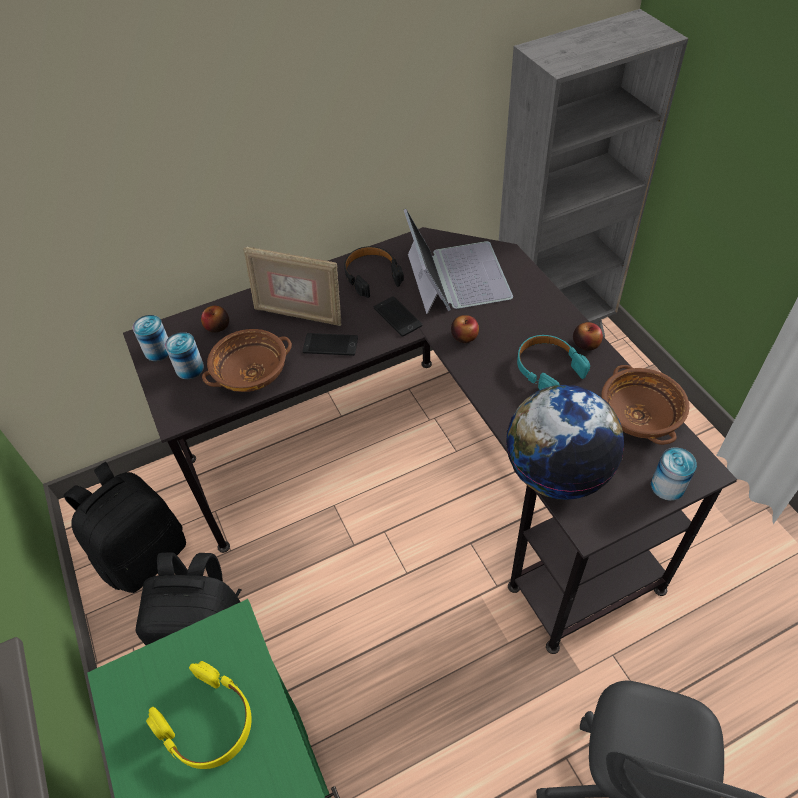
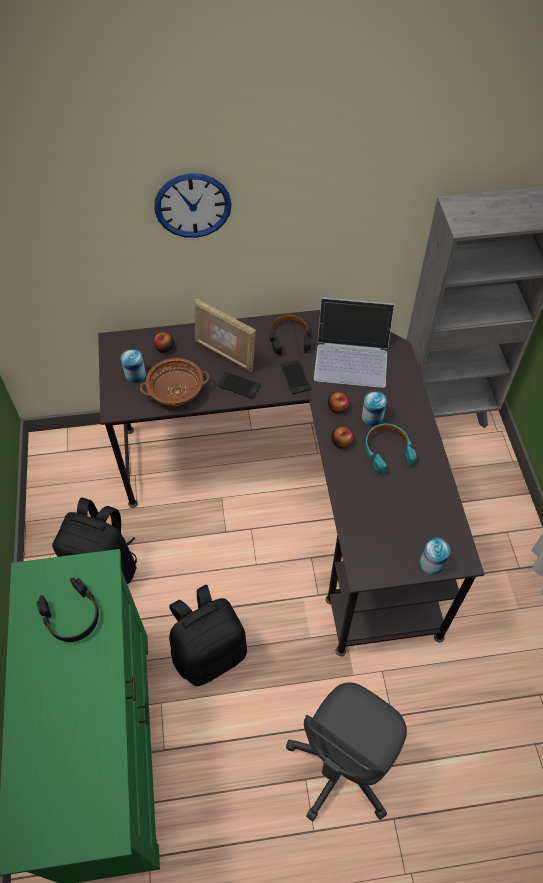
camera: 15 degrees right, 5 degrees up
black backpack [64,462,186,593] -> black backpack moved to [169,585,247,686]
can [133,315,169,361] -> can moved to [362,391,387,426]
yellow headphones [146,661,251,769] -> black headphones [36,578,99,642]
laptop [404,209,513,314] -> laptop turned 90 degrees clockwise [314,297,395,388]
globe [506,385,624,500] -> none
apple [573,322,603,351] -> apple moved to [331,426,353,449]
brown bowl [601,365,689,445] -> none
none -> wall clock [154,173,232,238]

